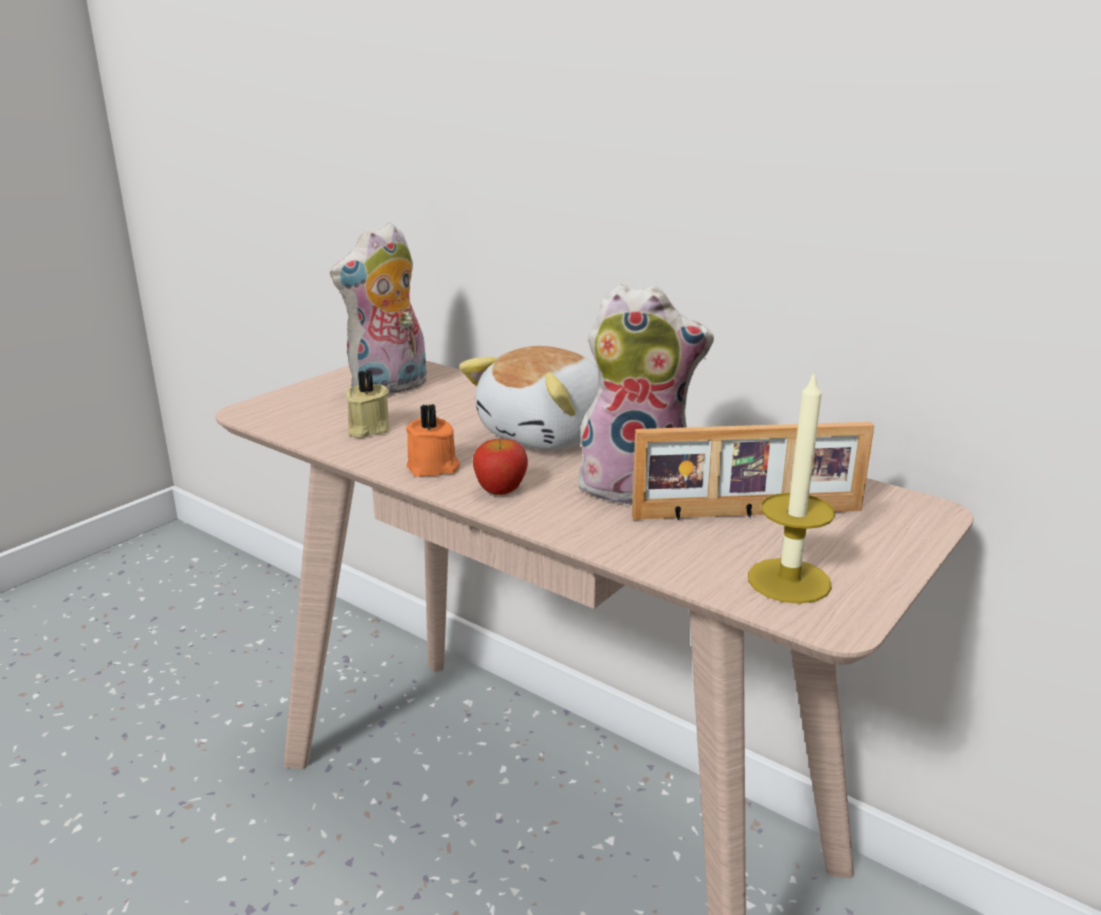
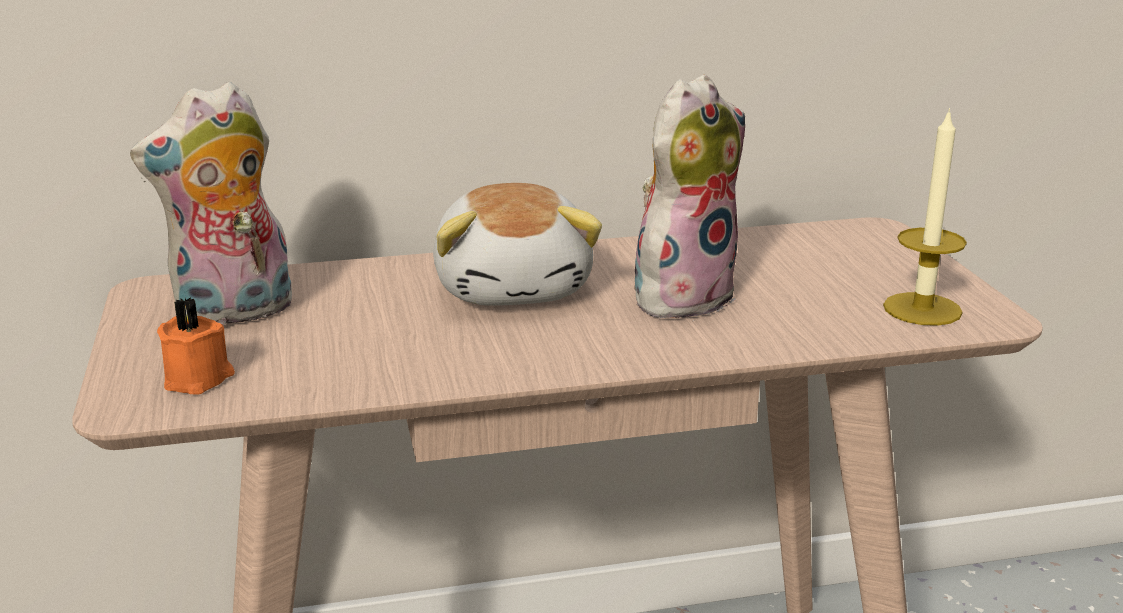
camera: 50 degrees left, 0 degrees up
plush toy [330,223,427,395] -> plush toy turned 60 degrees clockwise [130,81,292,325]
beige candle [346,370,389,438] -> none
orange candle [406,404,460,477] -> orange candle moved to [157,297,235,394]
apple [473,439,528,495] -> none
picture frame [632,422,874,520] -> none

